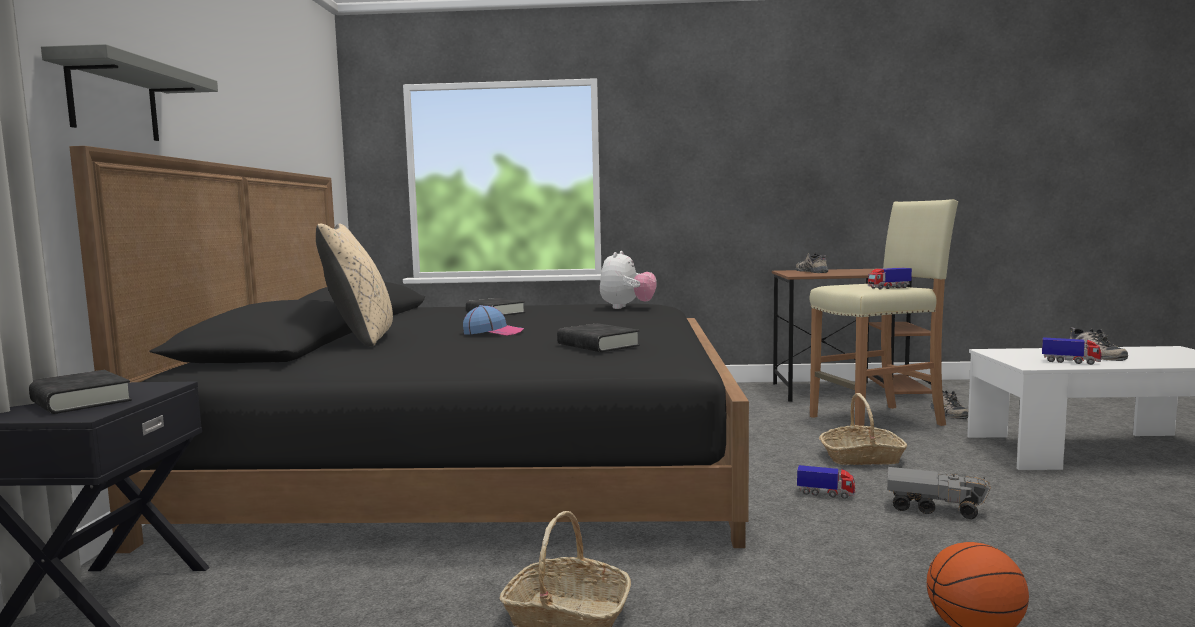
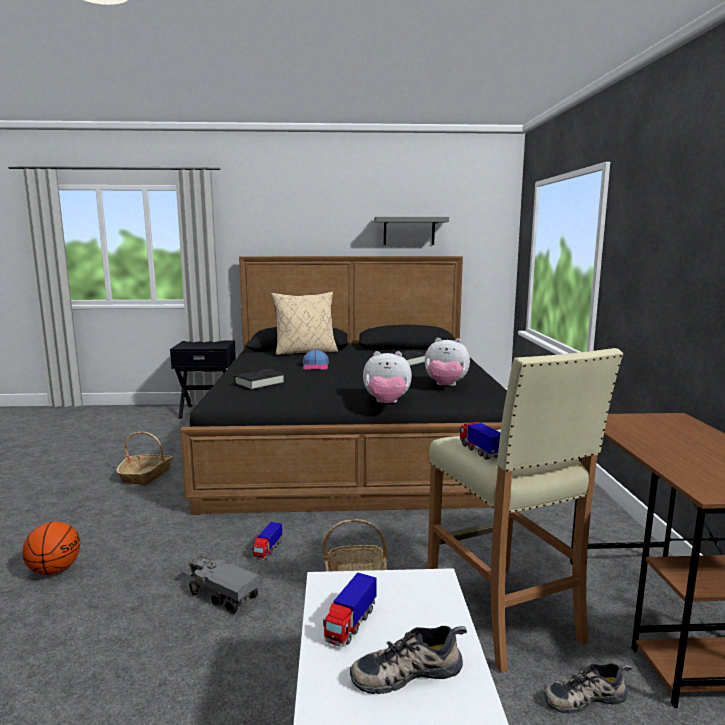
camera: 85 degrees right, 5 degrees up
black book [29,370,132,414] -> none
grey shelf [41,44,218,141] -> grey shelf moved to [374,217,449,245]
shoe [796,253,828,273] -> none
toy truck [887,467,991,519] -> toy truck turned 105 degrees clockwise [188,555,261,614]
none -> plush toy [363,351,412,403]

